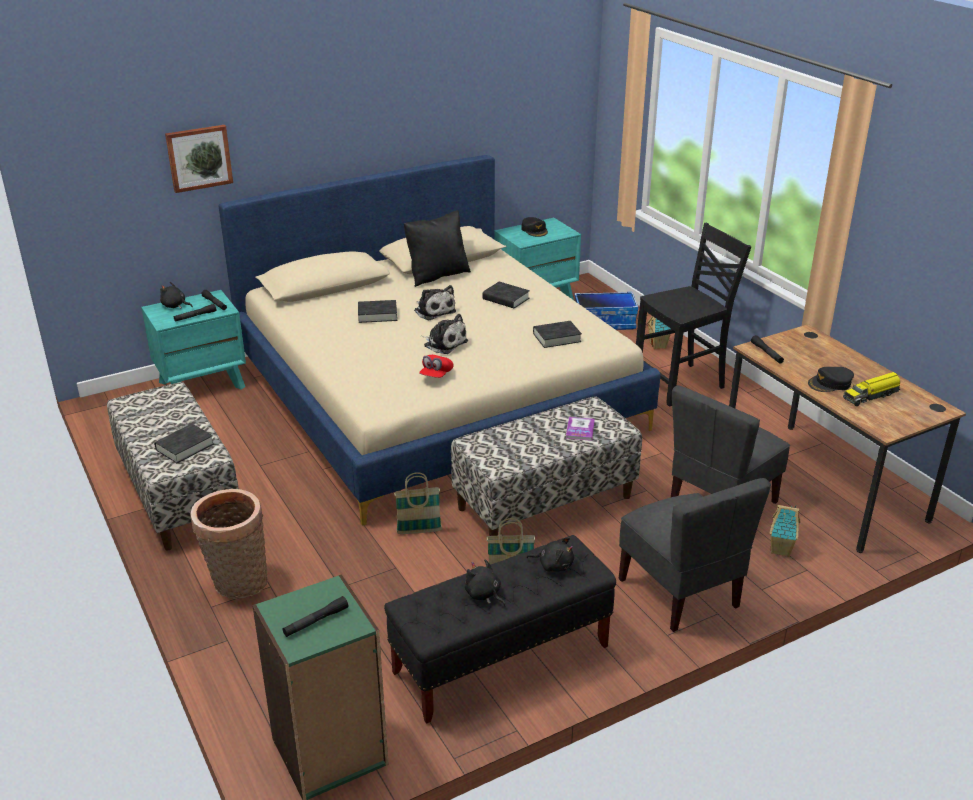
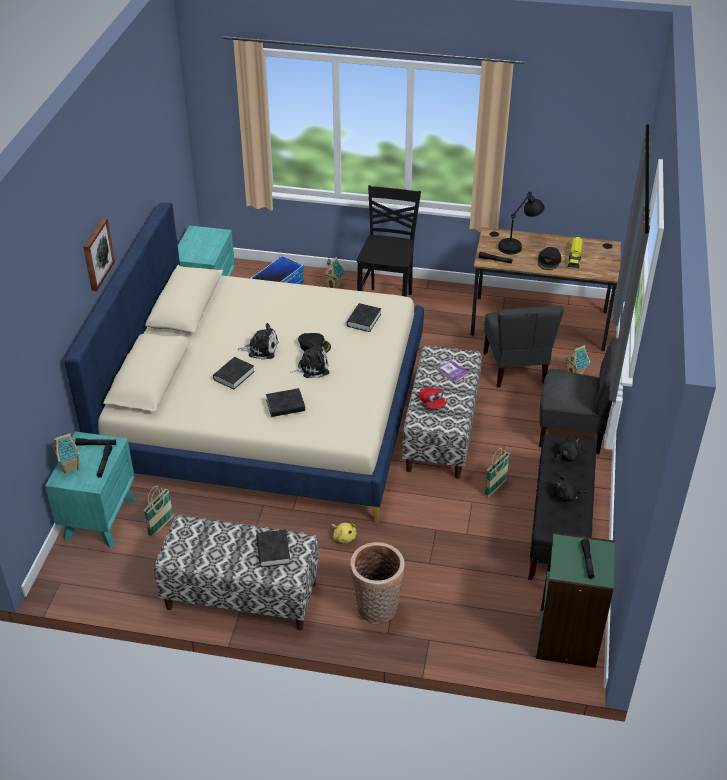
camera: 50 degrees left, 10 degrees up
black plush toy [160,282,193,309] -> toy house [52,431,80,473]
picture [165,125,233,193] -> picture moved to [83,217,115,291]
basket [394,472,442,534] -> basket moved to [143,486,174,537]
black pillow [404,210,471,287] -> none
red cap [419,355,453,378] -> red cap moved to [418,387,446,409]
black book [482,282,530,308] -> black book moved to [266,388,305,417]
black cap [521,217,548,237] -> black cap moved to [298,333,331,353]
none -> yellow plush toy [332,523,357,544]
none -> black table lamp [498,191,545,254]

